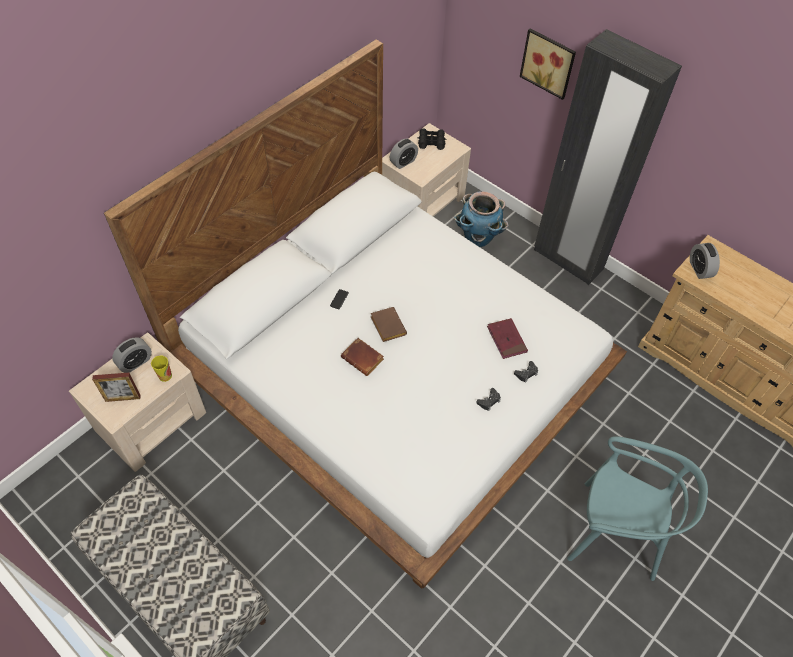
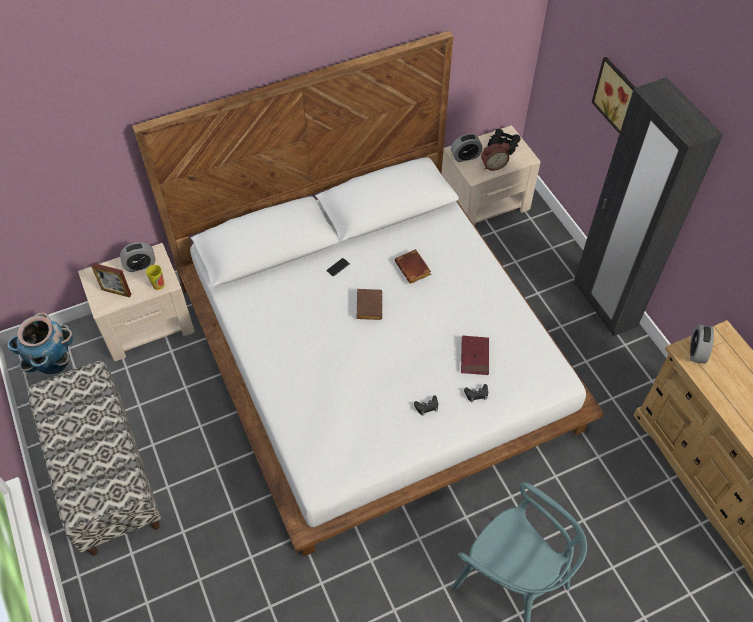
camera: 25 degrees right, 0 degrees up
brown book [341,338,384,376] -> brown book moved to [394,249,431,284]
planter [454,191,508,247] -> planter moved to [7,312,73,374]
none -> alarm clock [481,143,510,171]

